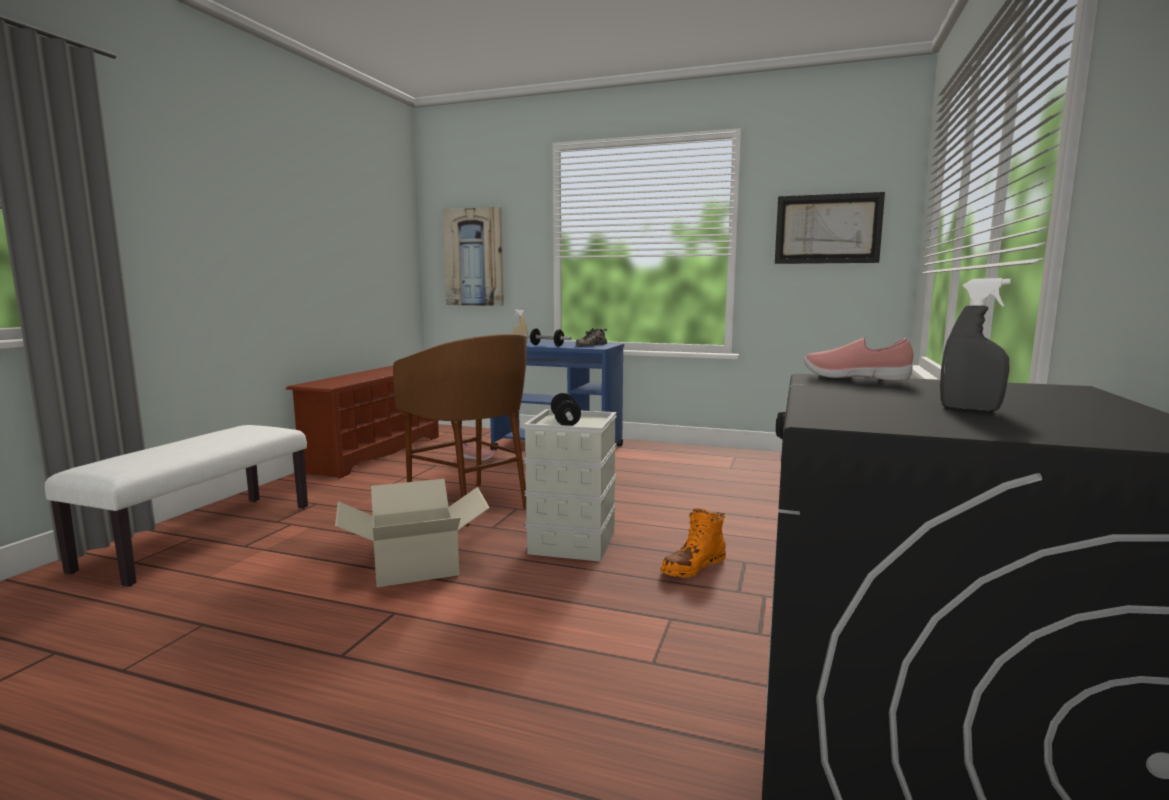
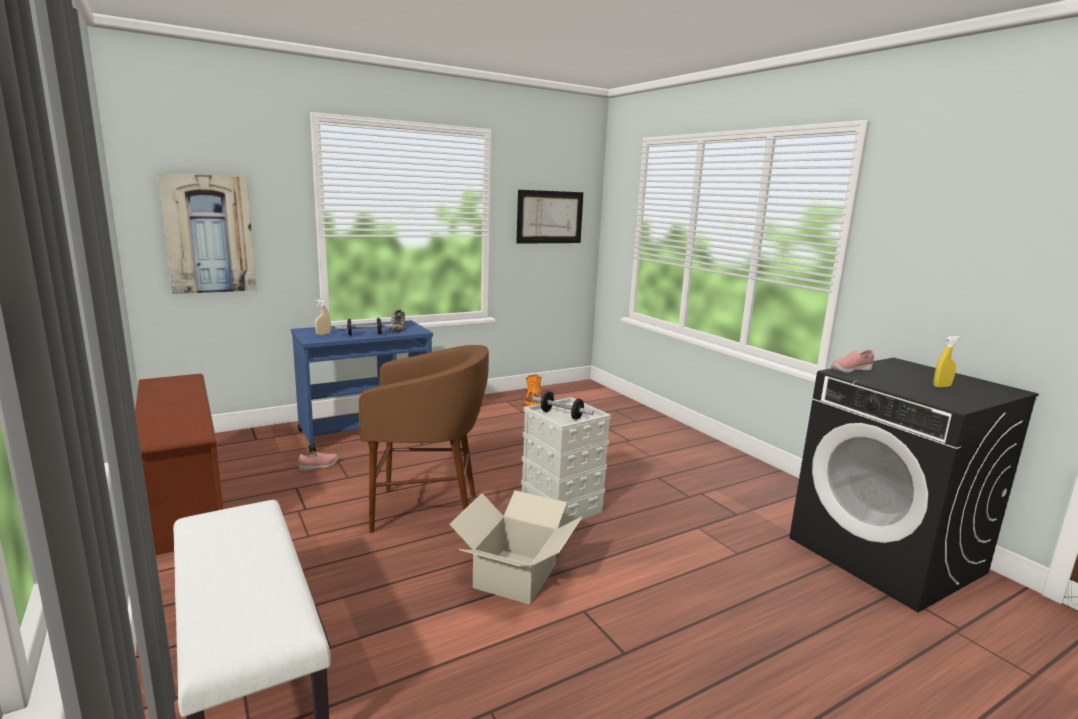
camera: 50 degrees left, 5 degrees up
orange boot [660,508,726,578] -> orange boot moved to [525,375,542,407]
grey spray bottle [940,278,1011,412] -> yellow spray bottle [933,336,961,387]

